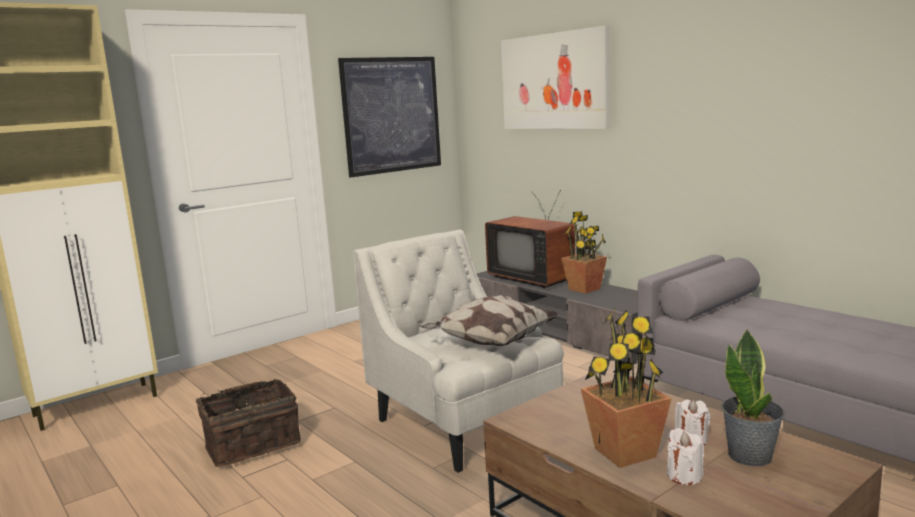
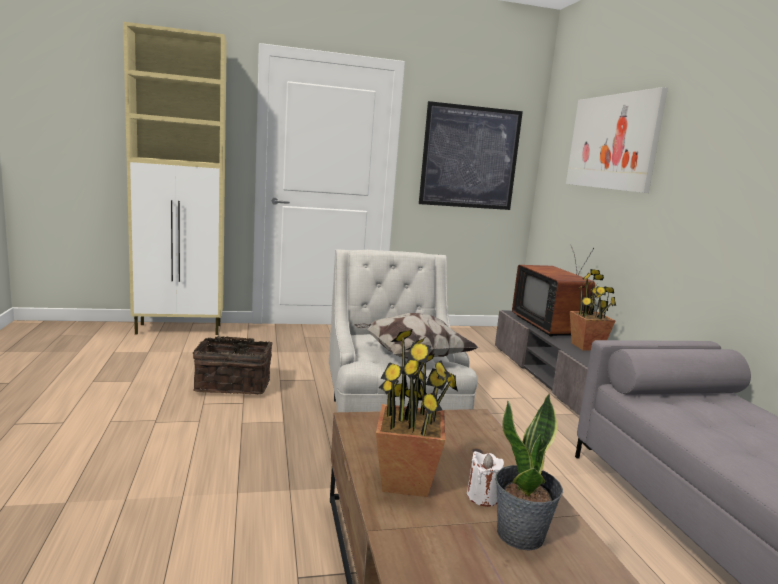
camera: 25 degrees right, 0 degrees up
white candle [667,428,704,485] -> none

